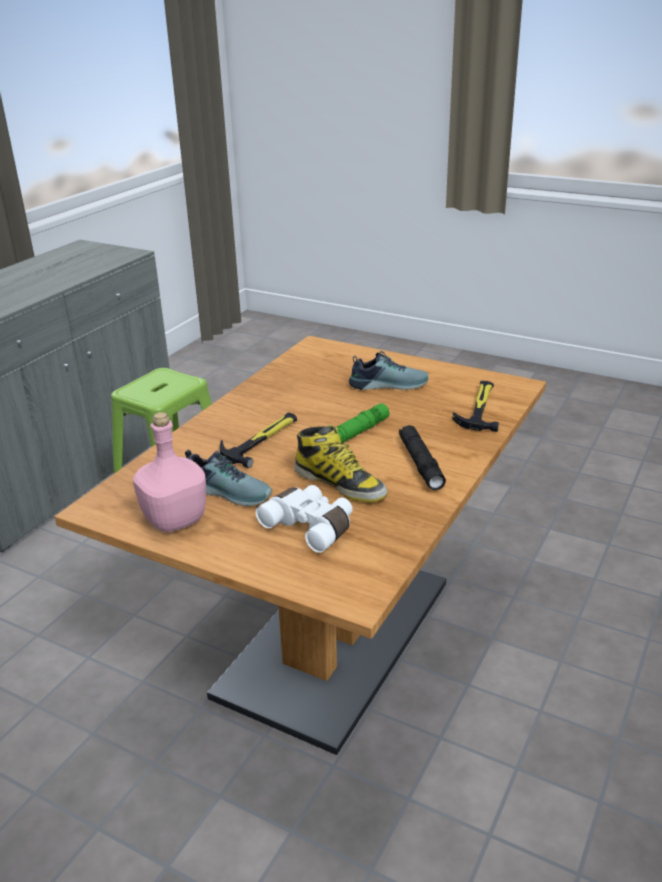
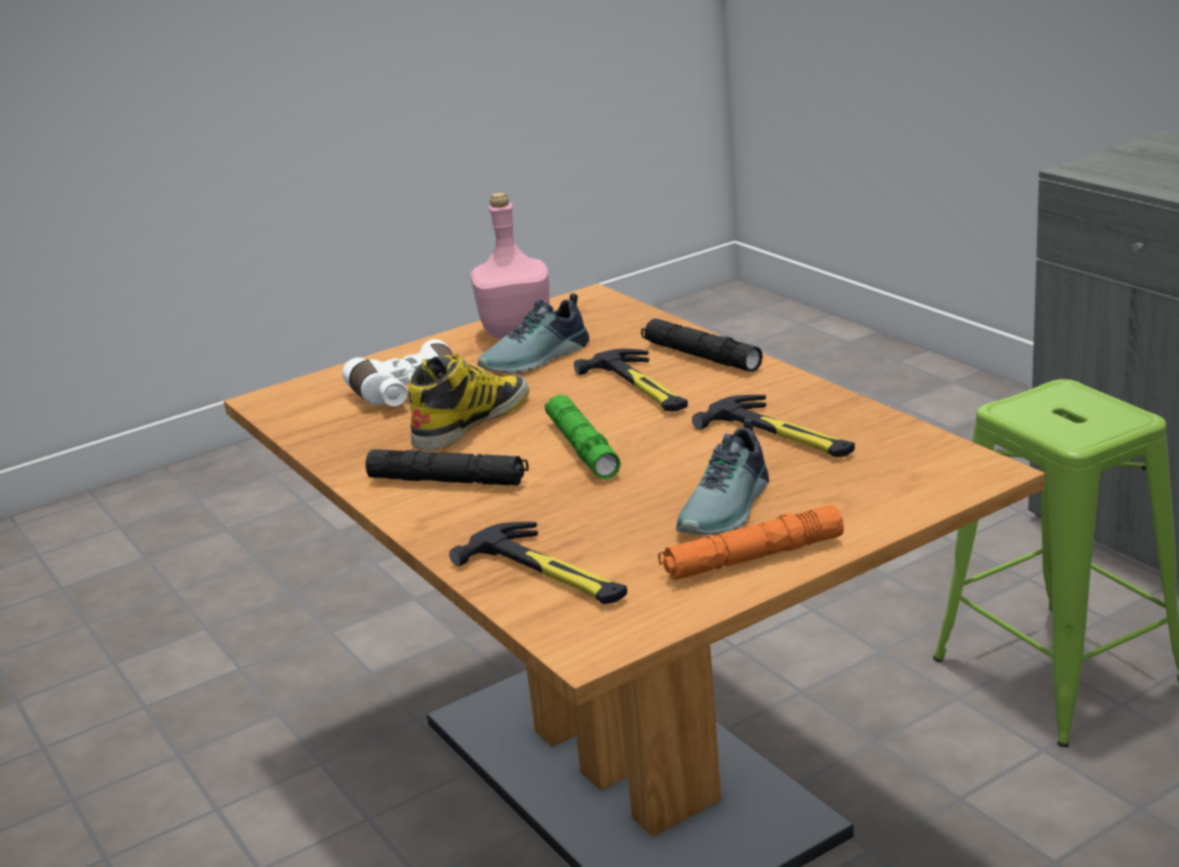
camera: 120 degrees right, 5 degrees down
boot [295,425,388,502] -> boot turned 150 degrees clockwise [408,354,529,451]
none -> black flashlight [641,319,763,372]
none -> orange flashlight [658,505,844,580]
none -> hammer [692,395,855,457]

